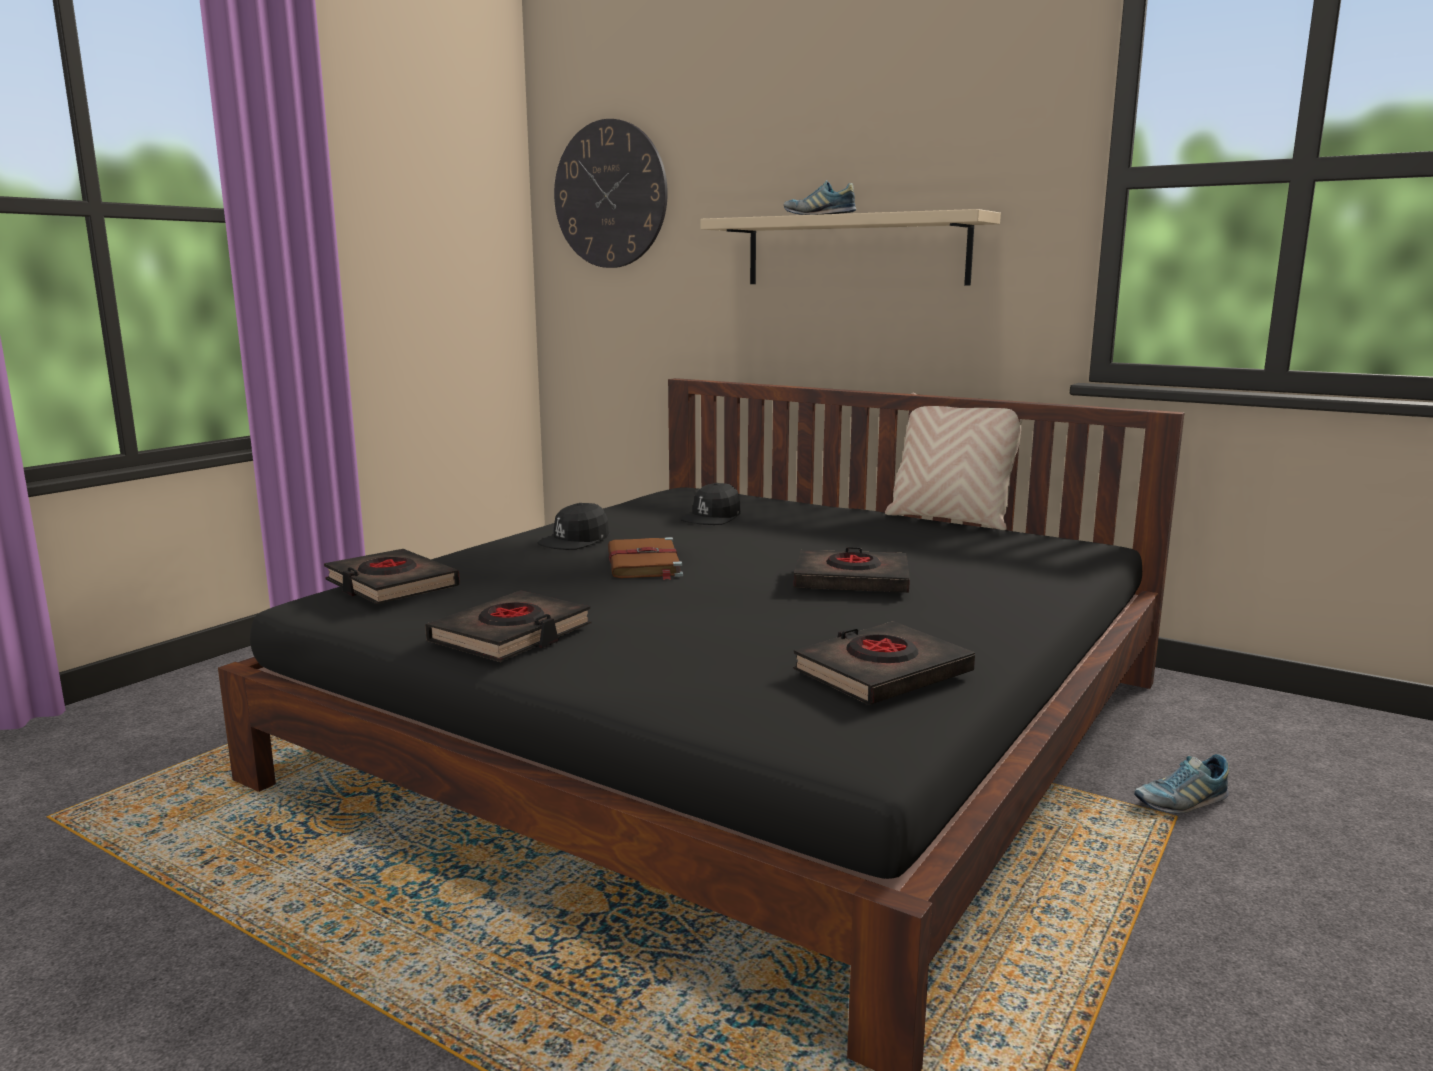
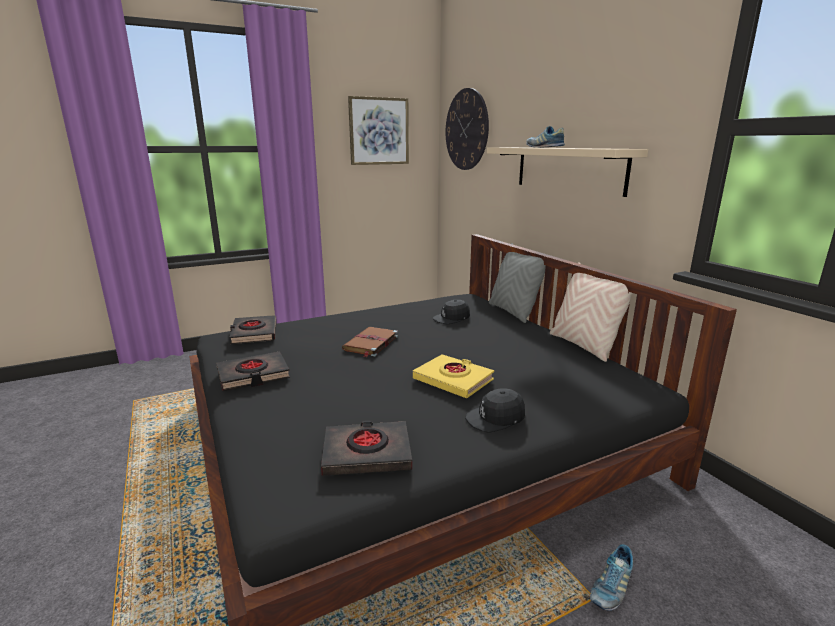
camera: 30 degrees right, 5 degrees up
black cap [537,503,610,550] -> black cap moved to [465,388,525,433]
black book [794,547,910,593] -> yellow book [413,354,494,398]
shoe [1134,754,1229,813] -> shoe turned 60 degrees counterclockwise [590,544,633,611]
none -> picture [348,96,409,165]
none -> grey pillow [489,243,546,323]

